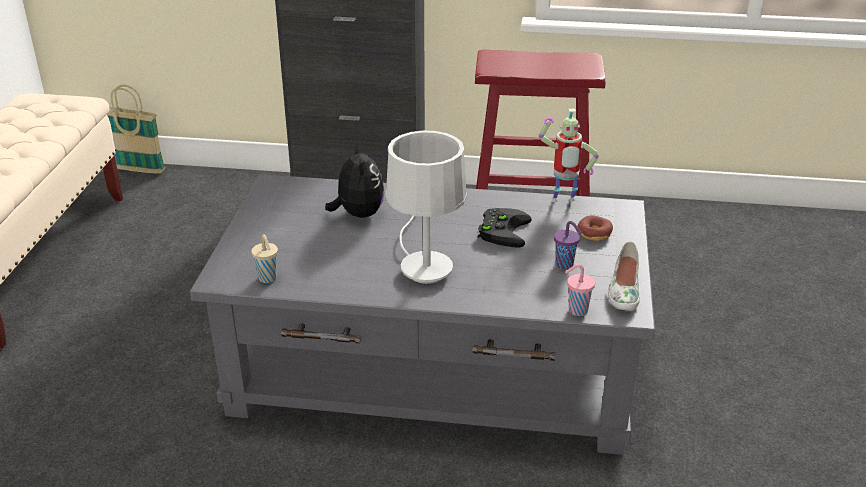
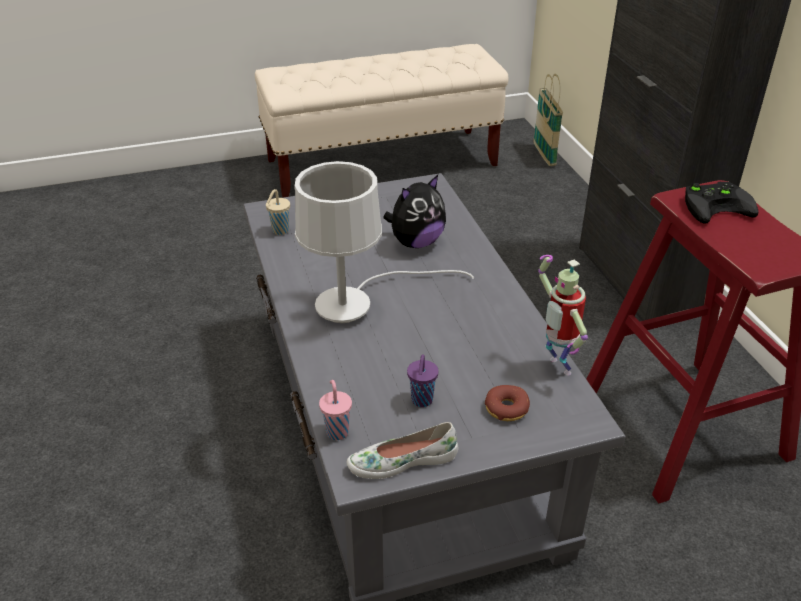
camera: 65 degrees right, 5 degrees up
black game controller [478,208,531,247] -> black game controller moved to [685,182,758,224]

